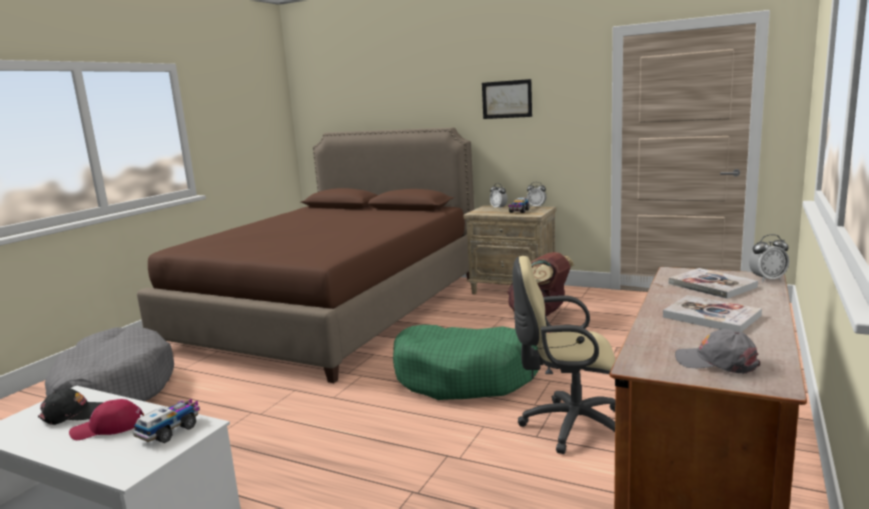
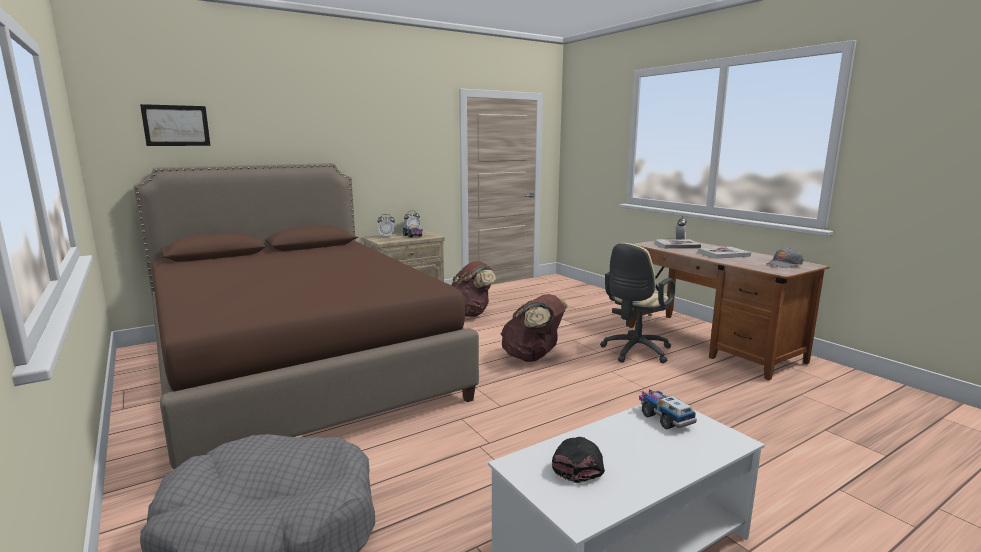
camera: 60 degrees left, 0 degrees up
red cap [69,399,144,440] -> none
green dog bed [393,325,539,400] -> brown backpack [501,294,568,362]
picture [482,79,532,119] -> picture moved to [140,104,210,146]

